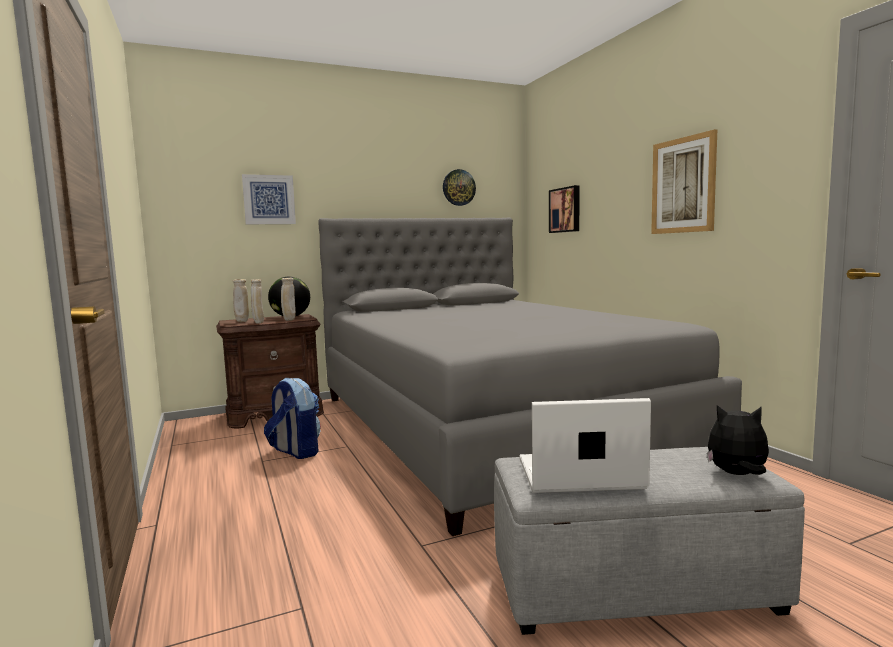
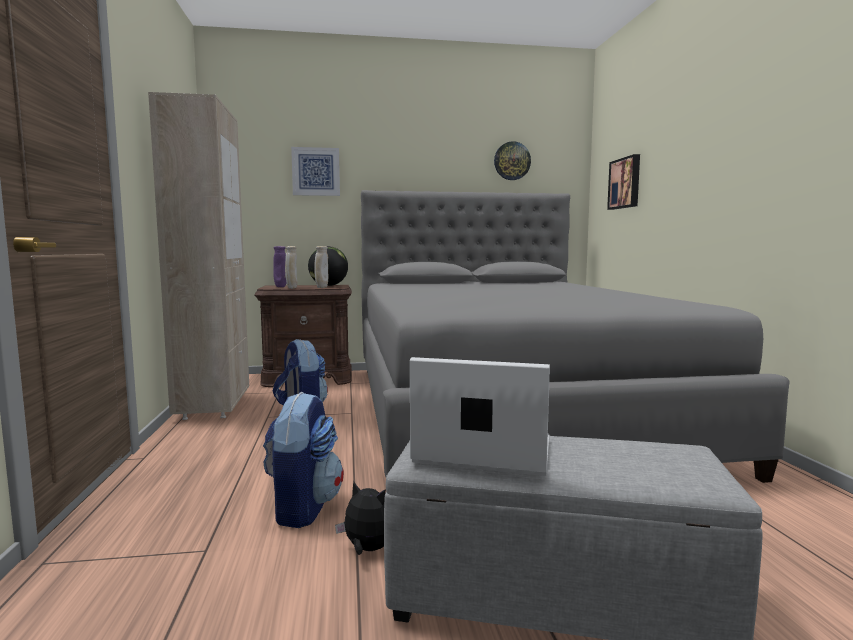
camera: 15 degrees right, 0 degrees up
beige vase [233,279,249,322] -> purple vase [273,246,287,287]
picture [651,129,717,234] -> none
plush toy [707,405,769,475] -> plush toy moved to [335,481,386,555]
none -> beige cabinet [148,92,249,420]
none -> backpack [263,392,344,528]

